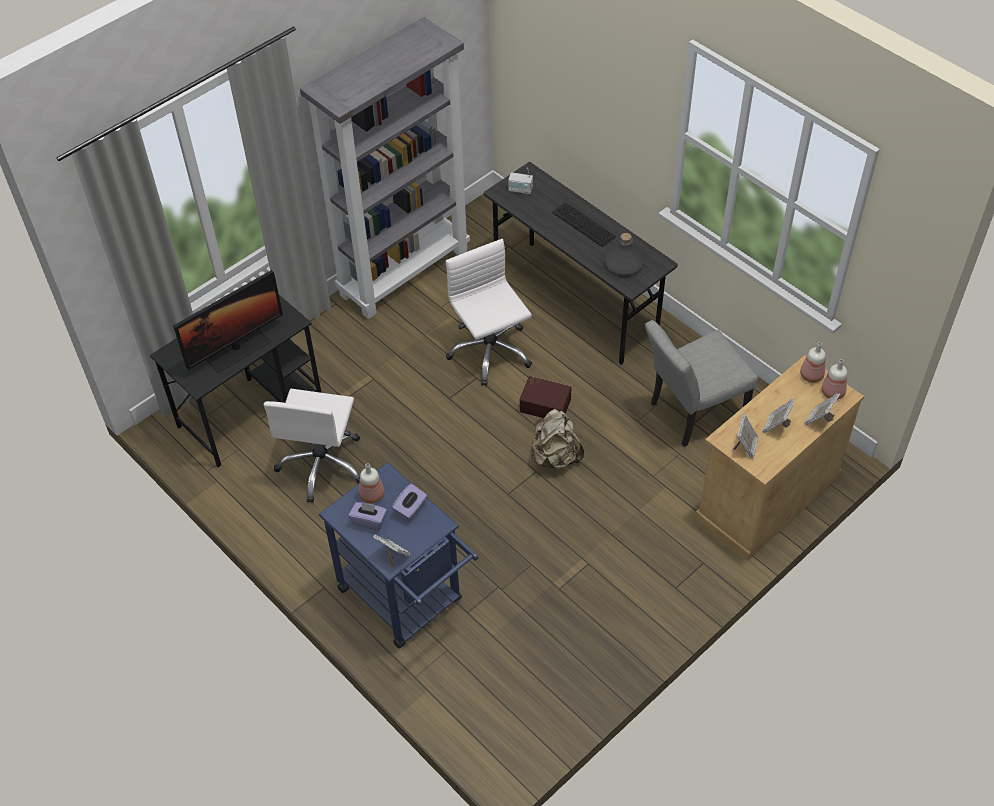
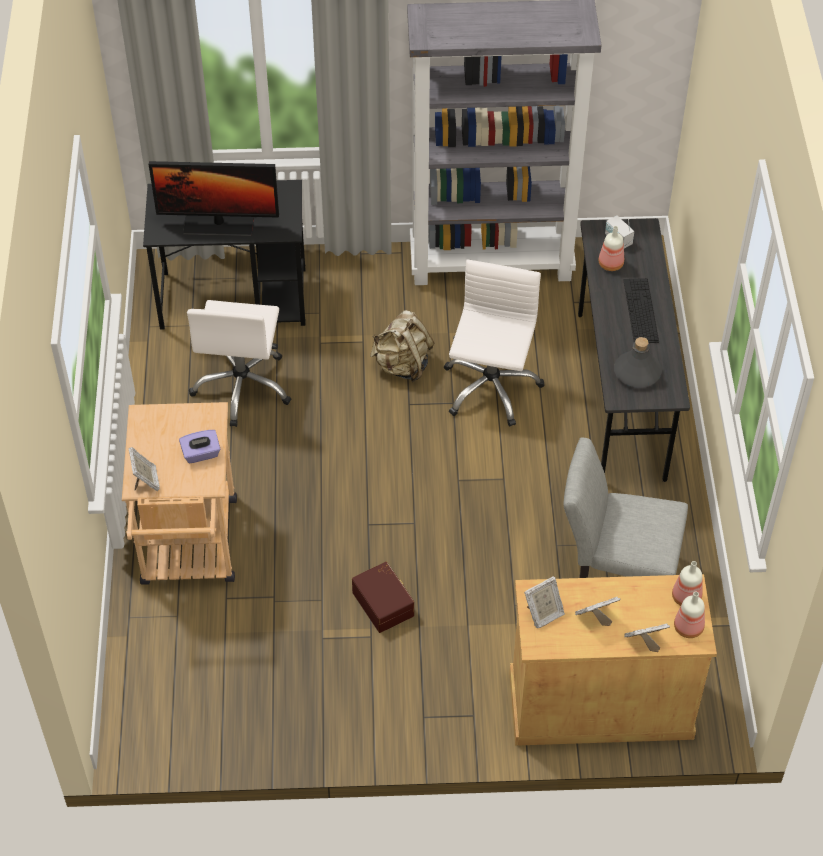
camera: 40 degrees right, 0 degrees up
white office chair [263,389,360,503] -> white office chair turned 45 degrees counterclockwise [187,300,291,427]
blue cart [319,462,478,648] -> beige cart [122,402,237,585]
purple tissue box [348,502,387,531] -> none
bottle [359,463,384,504] -> bottle moved to [598,226,624,271]
brown storage box [520,376,572,418] -> brown storage box moved to [352,562,414,633]
beige backpack [531,409,584,470] -> beige backpack moved to [370,310,434,382]

